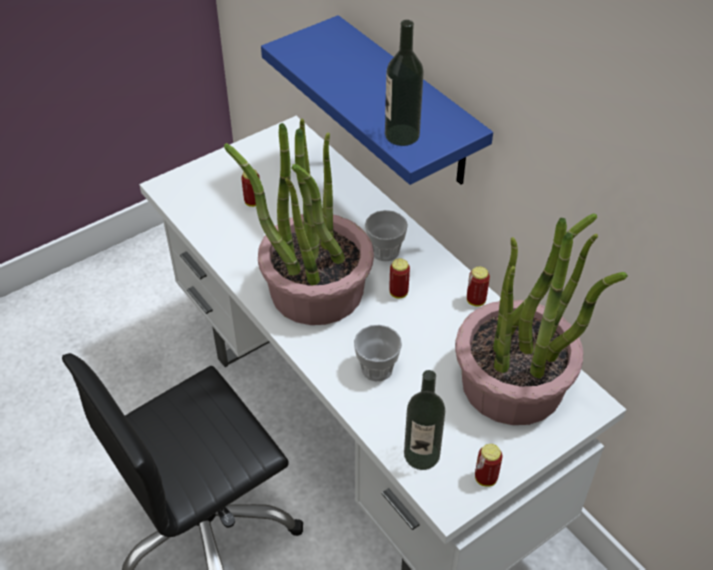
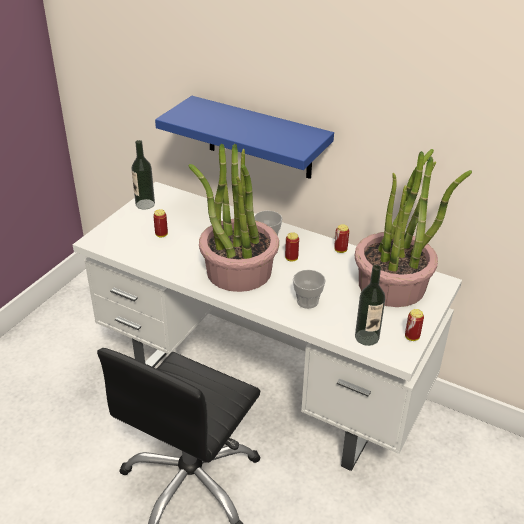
camera: 25 degrees left, 10 degrees down
bottle [385,20,424,146] -> bottle moved to [131,140,155,210]

